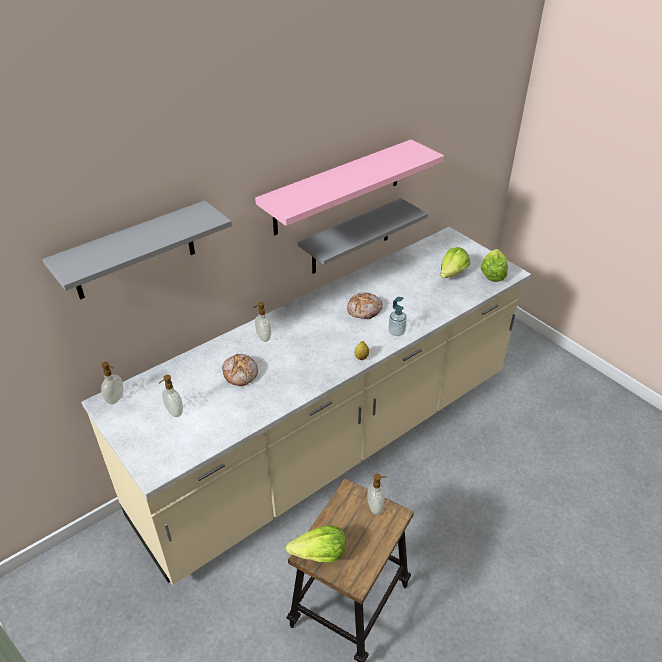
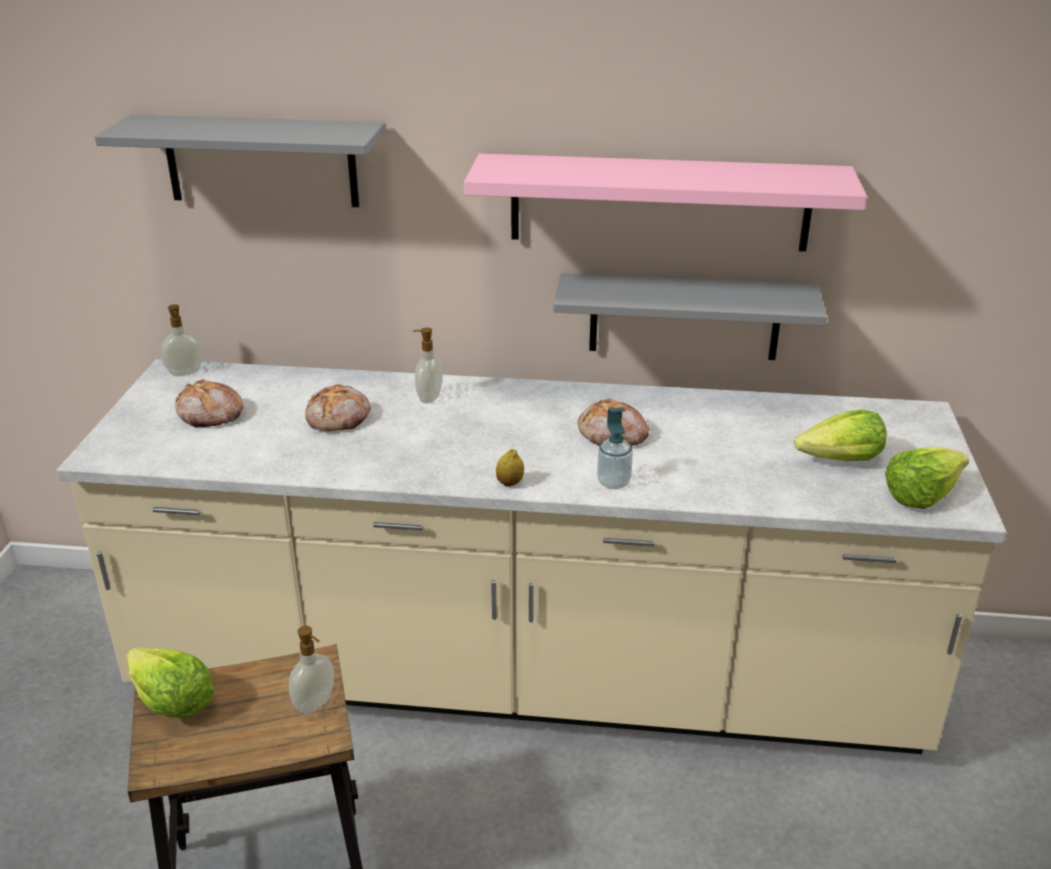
camera: 45 degrees right, 10 degrees down
soap dispenser [159,375,183,417] -> bread [175,379,244,427]

